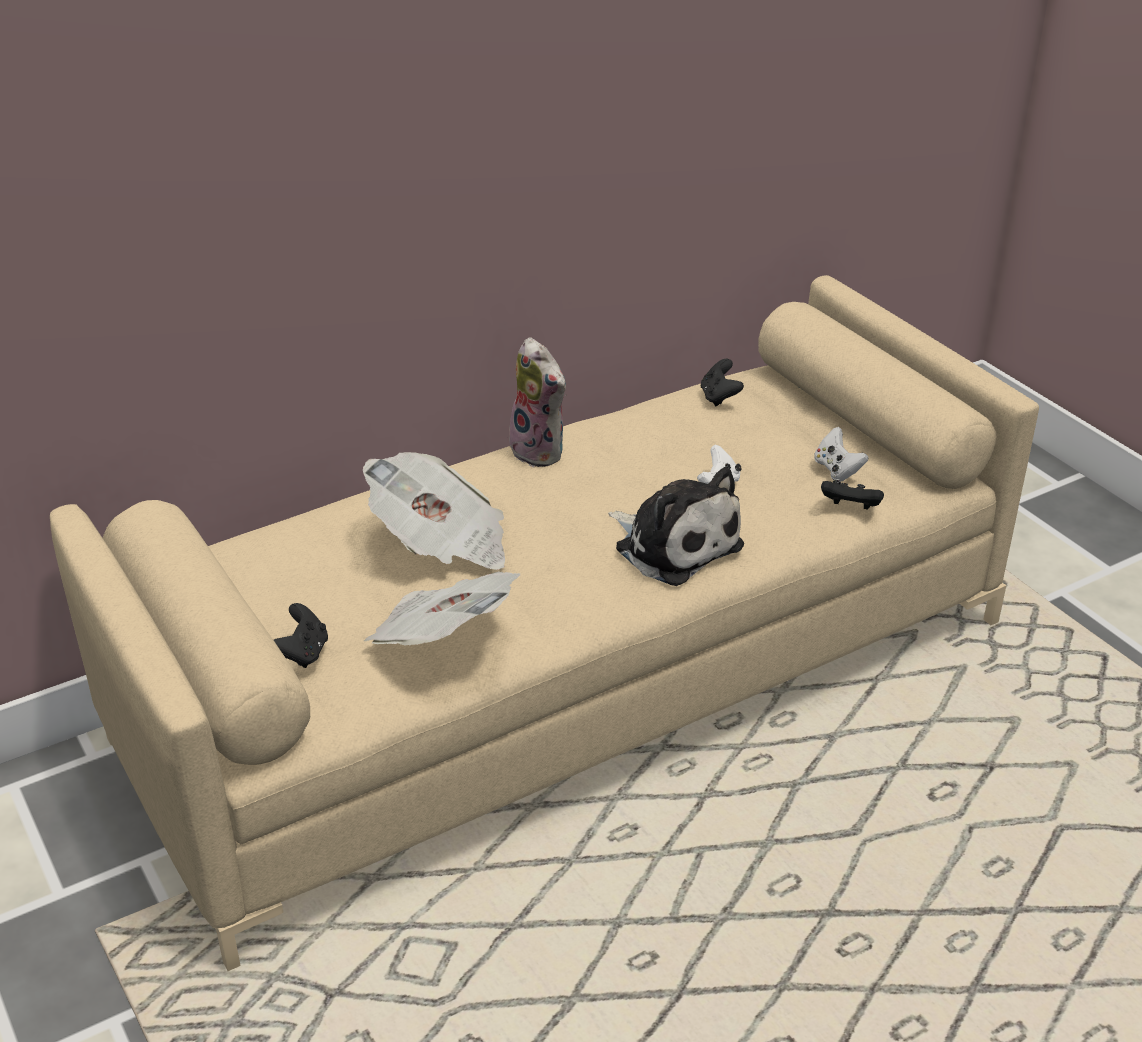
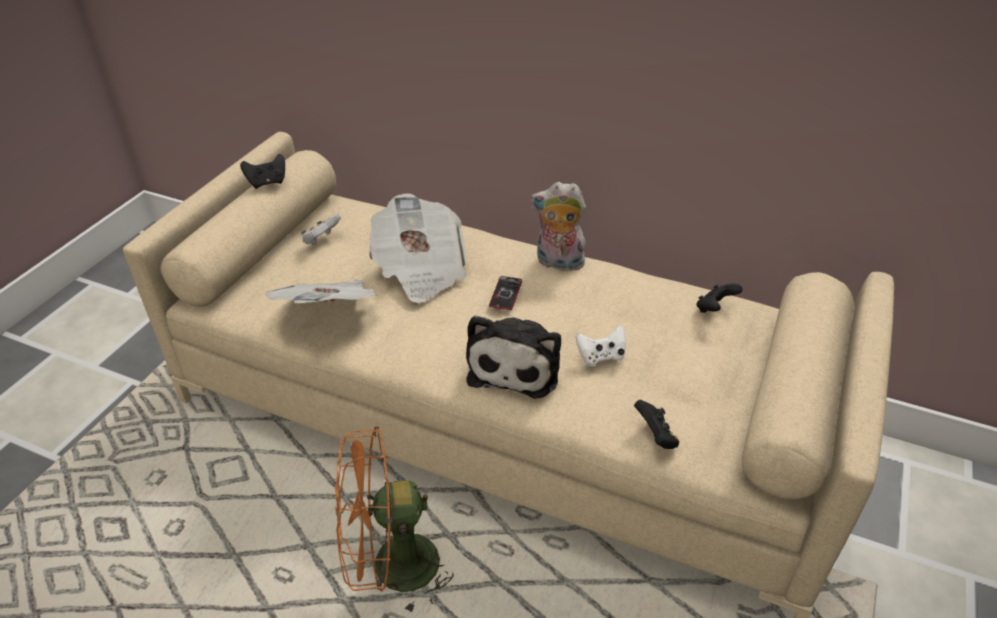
camera: 55 degrees right, 5 degrees up
black game controller [274,603,328,668] -> black game controller moved to [240,154,285,189]
plush toy [505,337,567,467] -> plush toy turned 90 degrees clockwise [531,182,586,271]
white game controller [814,427,868,482] -> white game controller moved to [301,214,341,244]
none -> orange fan [335,427,454,616]
none -> phone [489,276,522,310]

